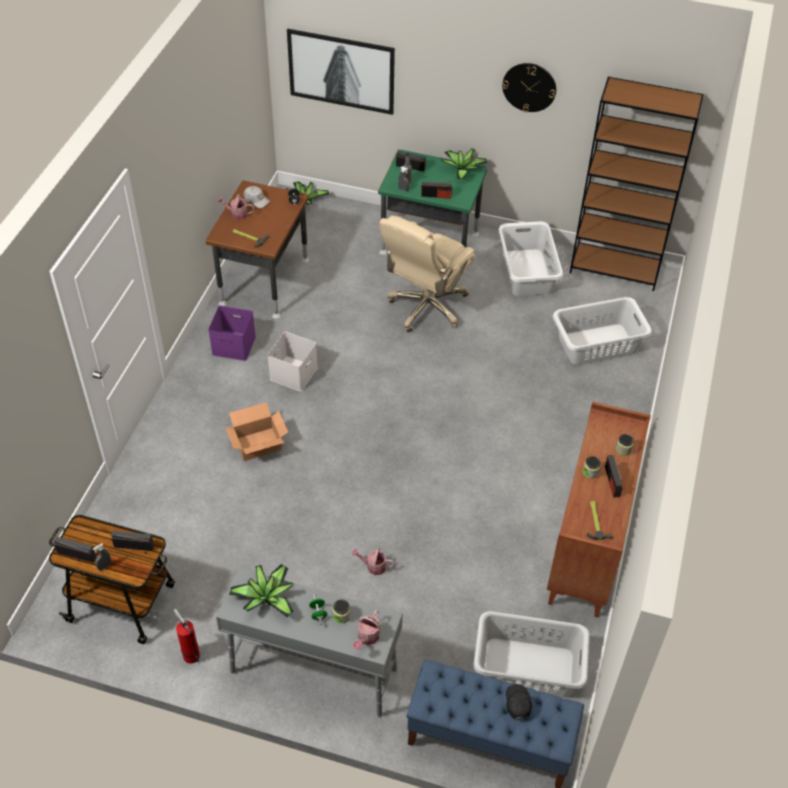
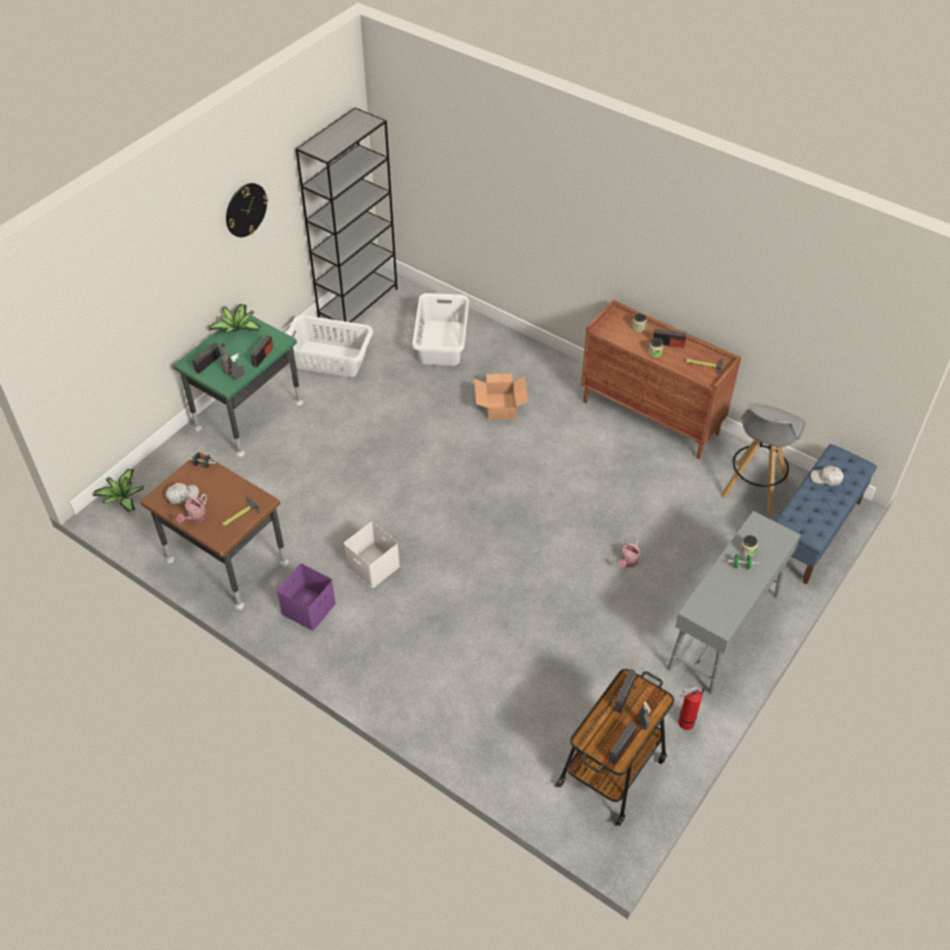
camera: 70 degrees left, 0 degrees up
cardboard box [225,402,288,461] -> cardboard box moved to [474,374,528,420]
potted plant [229,564,294,617] -> none
picture [287,29,395,115] -> none
watering can [353,610,380,650] -> none
beige office chair [380,216,475,332] -> none
grey laundry basket [474,611,590,698] -> grey stool [721,403,806,515]
black cap [506,684,532,720] -> white cap [811,465,844,486]
brown bookcase [570,77,704,291] -> grey bookcase [296,107,398,331]

